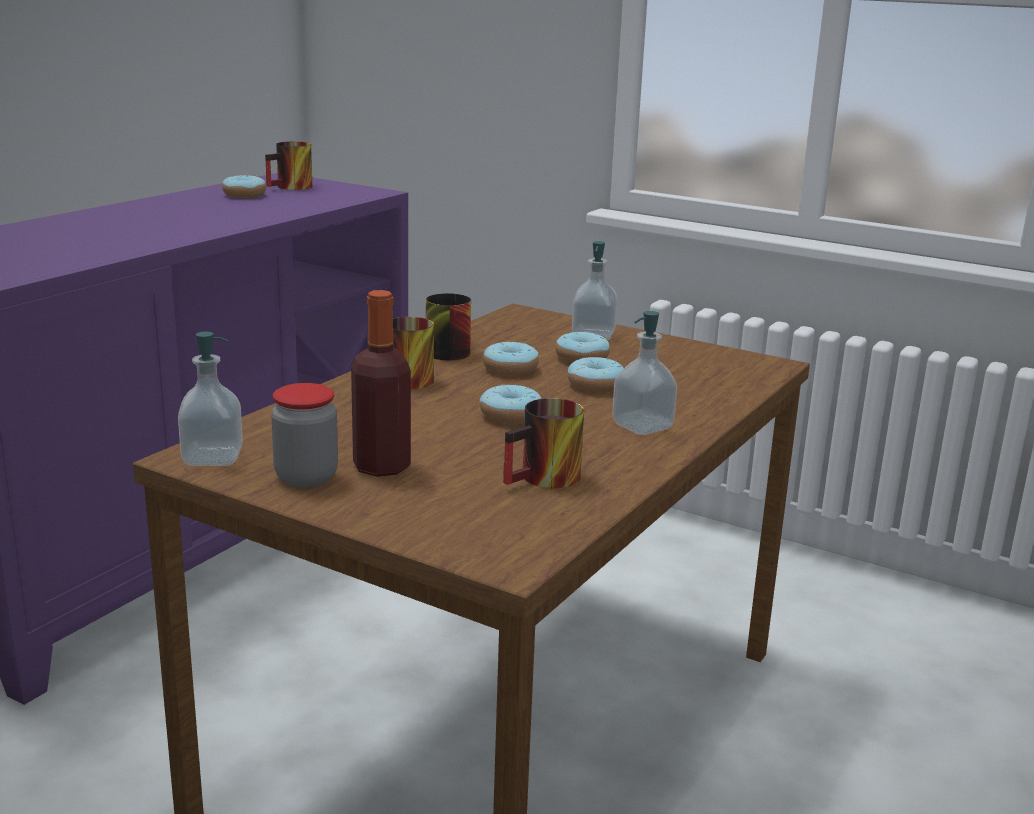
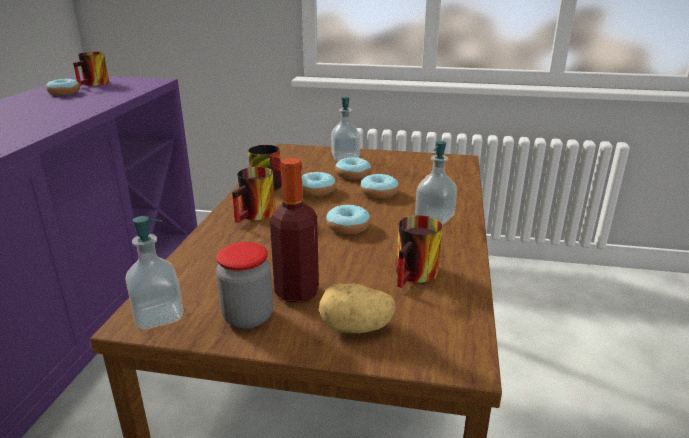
camera: 20 degrees left, 5 degrees up
none -> potato [319,284,396,333]

